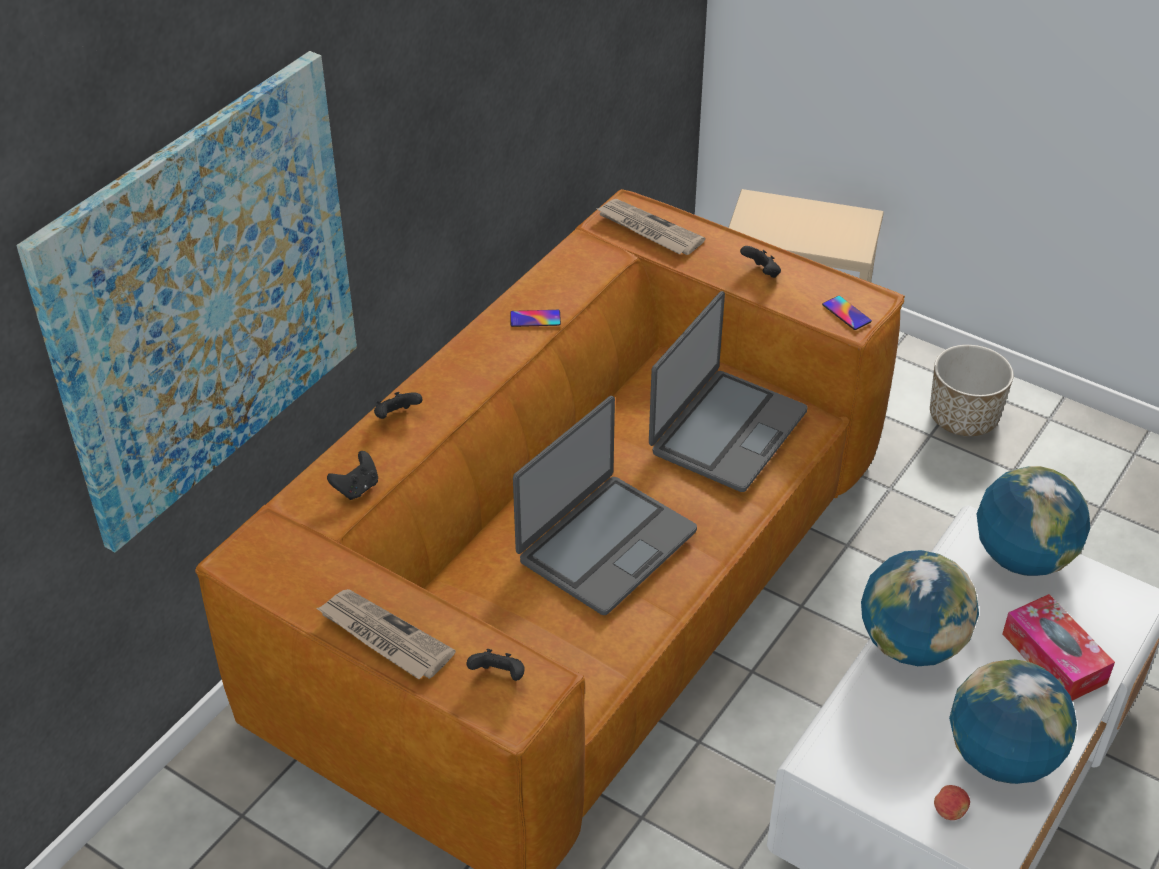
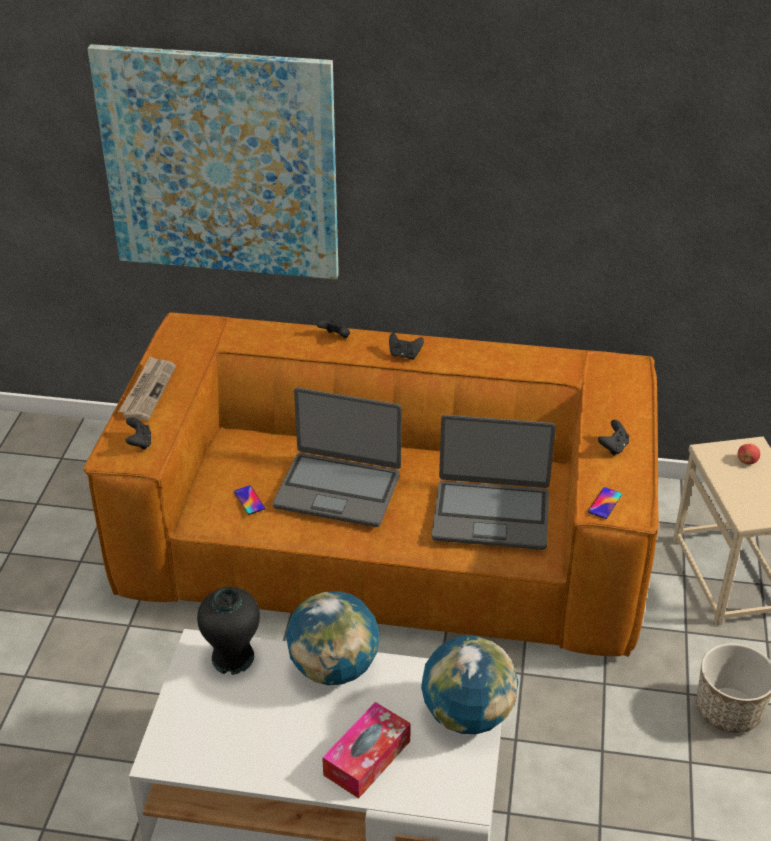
camera: 65 degrees right, 5 degrees down
black game controller [327,451,378,500] -> black game controller moved to [389,333,424,360]
phone [510,310,561,327] -> phone moved to [234,485,265,515]
newspaper [595,199,705,255] -> none
apple [934,785,970,820] -> apple moved to [738,444,760,465]
globe [949,659,1077,784] -> none
none -> black vase [197,587,260,675]

